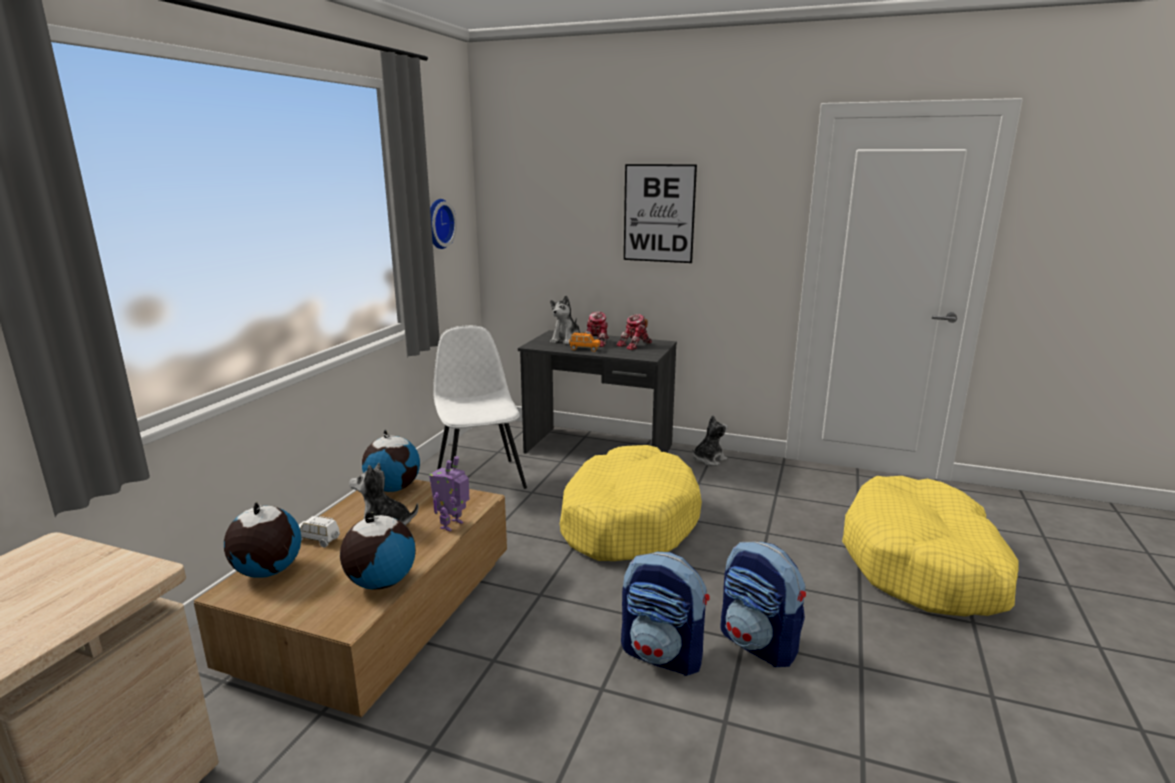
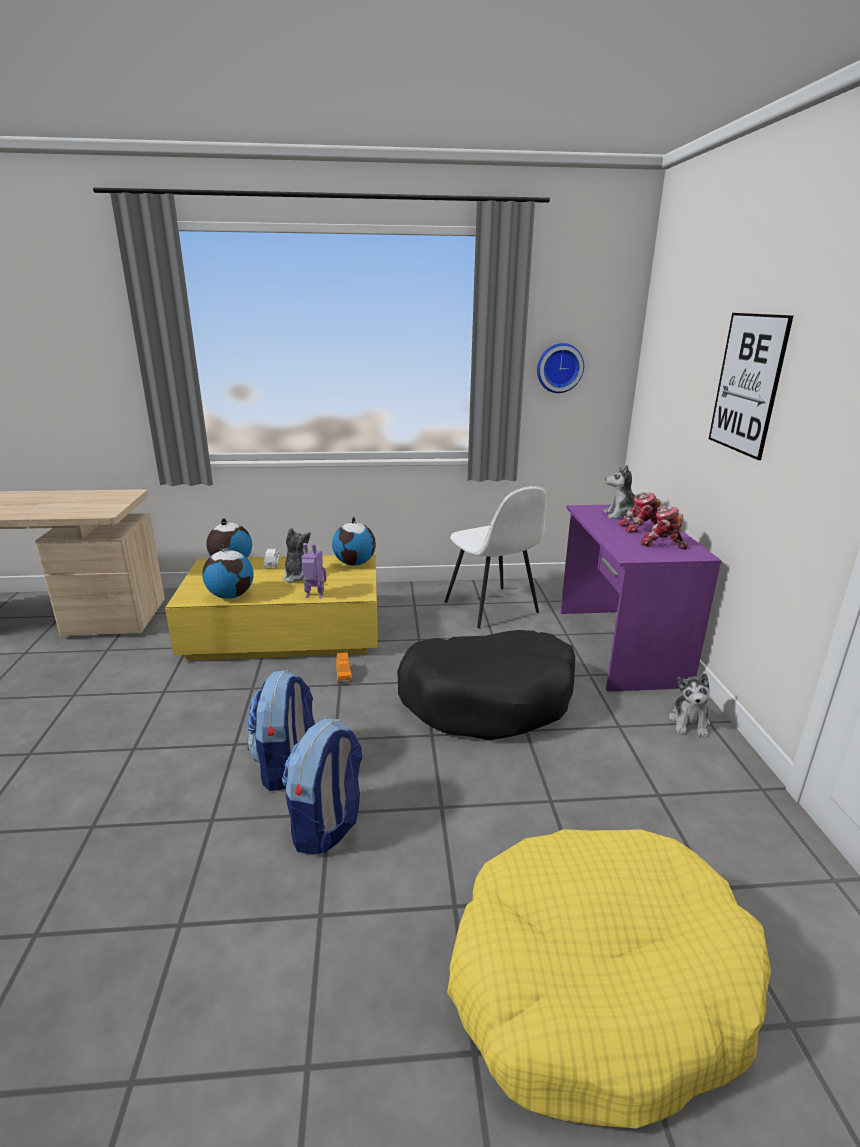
camera: 65 degrees right, 5 degrees up
brown coffee table [194,479,507,718] -> yellow coffee table [165,554,378,661]
white chair [433,325,527,489] -> white chair turned 105 degrees clockwise [445,486,547,629]
grey desk [518,330,677,453] -> purple desk [560,505,722,692]
yellow dog bed [560,445,702,561] -> black dog bed [397,630,575,740]
orange toy car [569,332,600,352] -> orange toy car moved to [336,652,352,683]
plush toy [692,415,728,466] -> plush toy turned 75 degrees clockwise [669,673,710,737]

